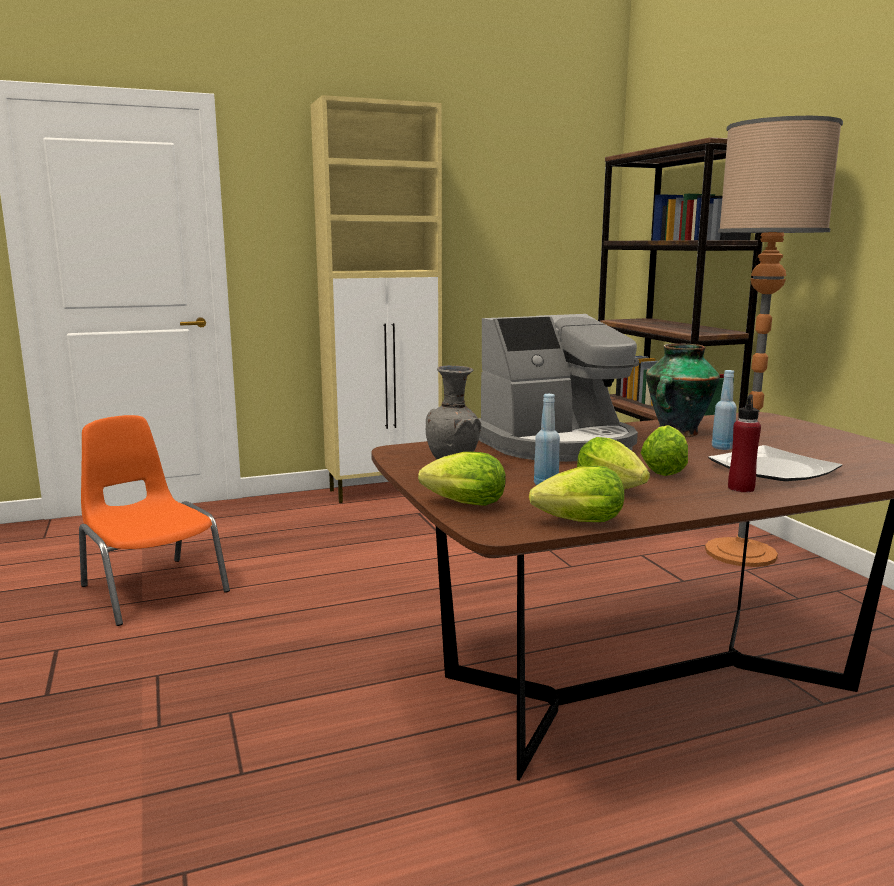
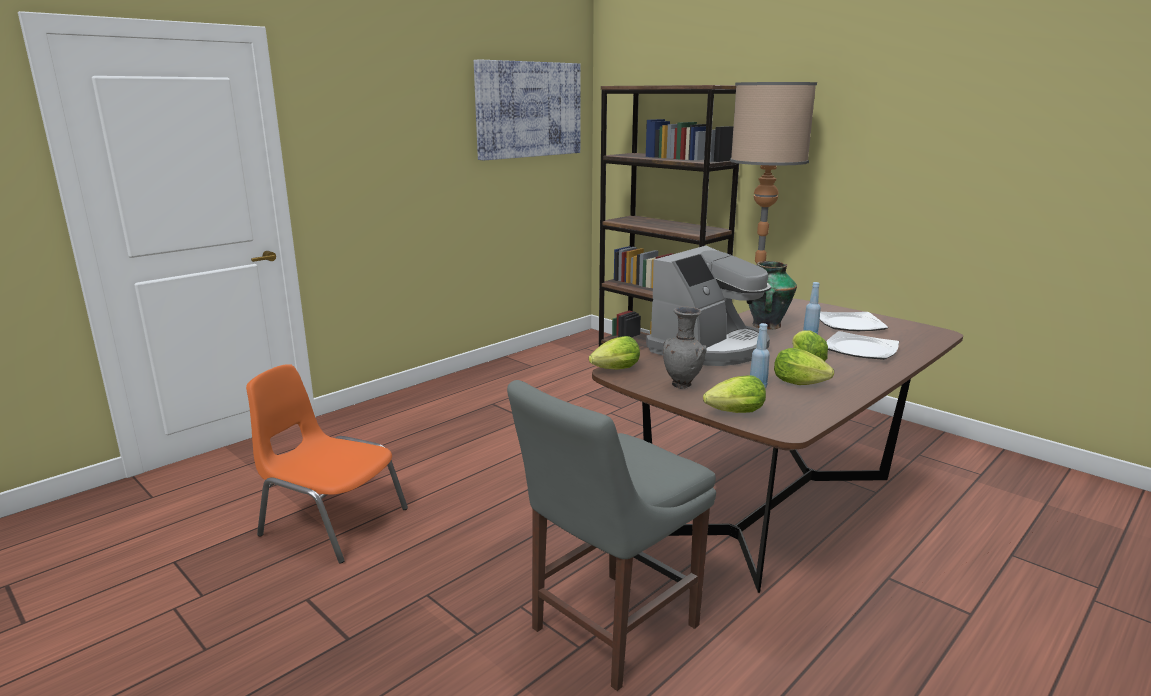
camera: 25 degrees left, 5 degrees up
beige cabinet [311,95,442,503] -> none
lettuce [529,466,624,522] -> lettuce moved to [589,336,640,369]
red bottle [728,394,761,492] -> none
none -> picture [474,59,581,160]
none -> grey chair [507,380,716,691]
none -> plate [820,312,888,331]

